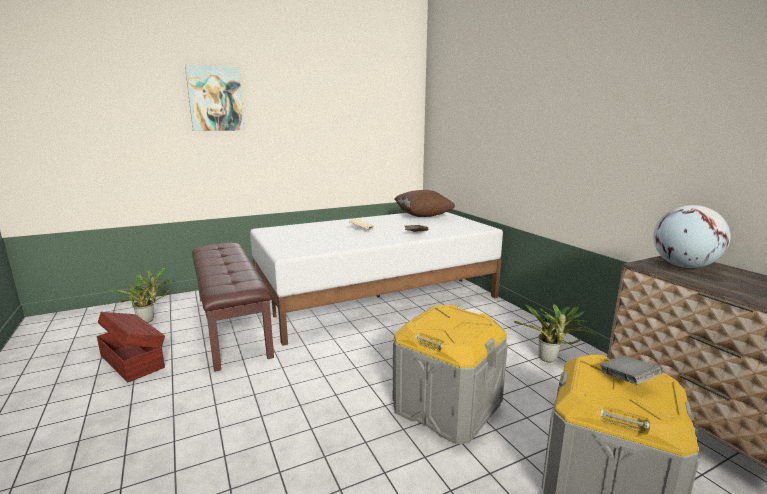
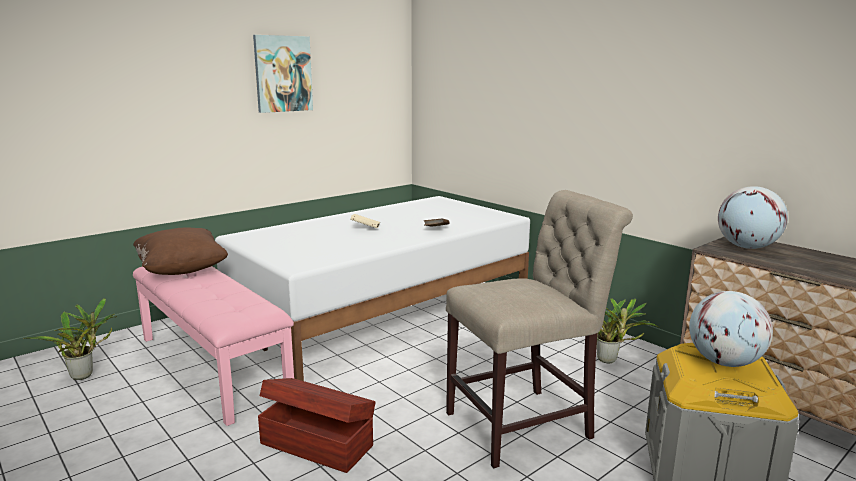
camera: 15 degrees left, 0 degrees up
brown storage box [97,312,165,383] -> brown storage box moved to [258,378,376,473]
picture [185,64,244,131] -> picture moved to [253,35,313,113]
brown bench [192,243,274,372] -> pink bench [133,266,294,426]
grey storage box [393,305,508,444] -> beige chair [446,190,633,468]
brown pillow [394,190,455,217] -> brown pillow moved to [133,227,228,275]
grey book [600,356,663,385] -> globe [689,291,773,367]

